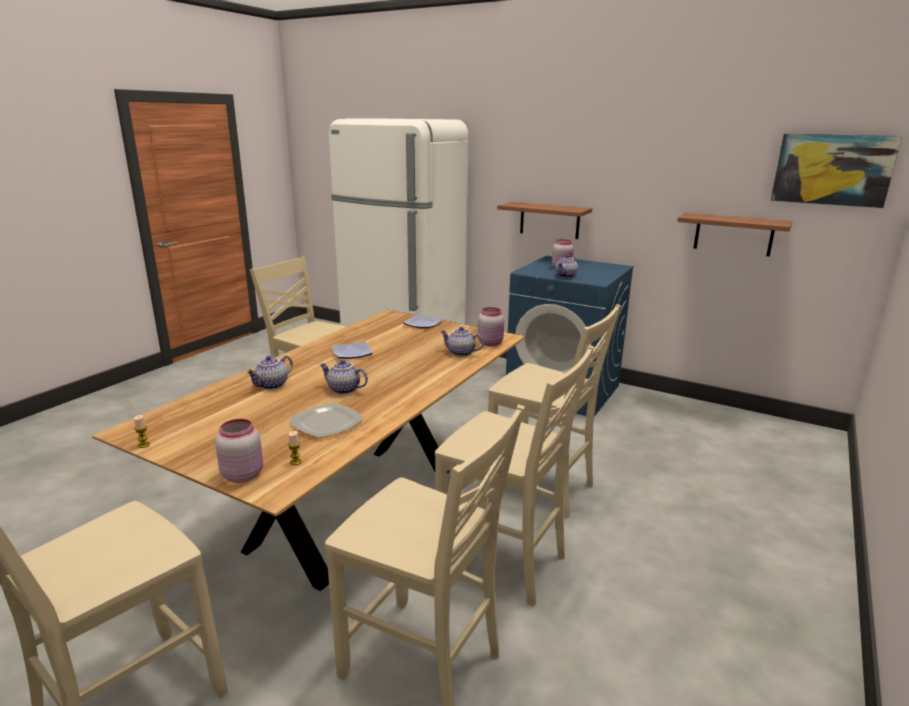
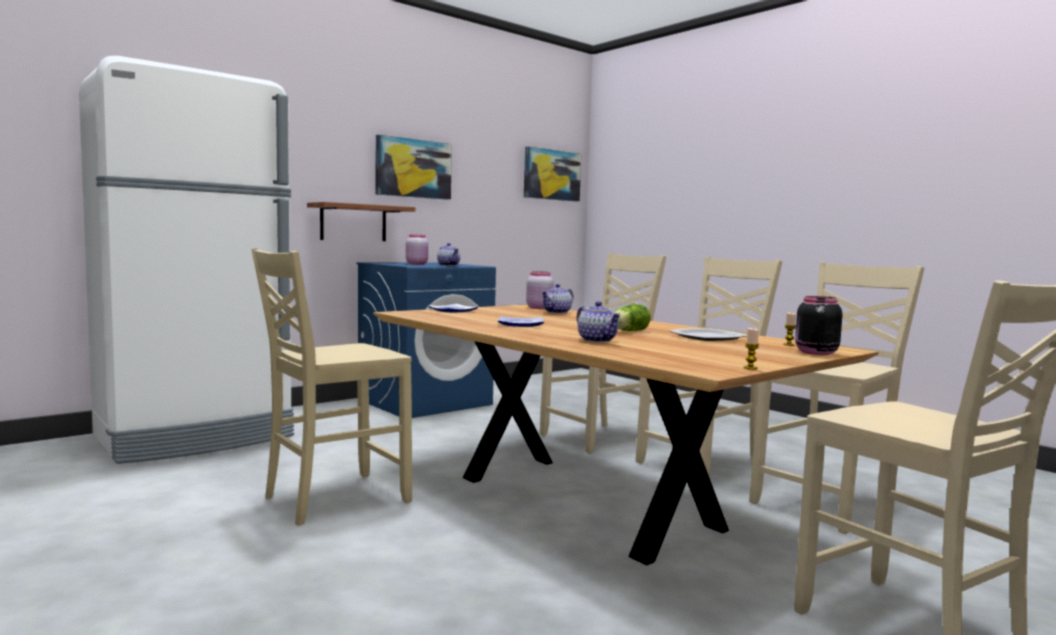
camera: 70 degrees left, 15 degrees down
pink jar [215,419,263,483] -> black jar [795,296,842,355]
teapot [319,360,368,394] -> lettuce [614,304,651,331]
shelf [677,213,792,257] -> none
none -> picture [375,135,452,200]

